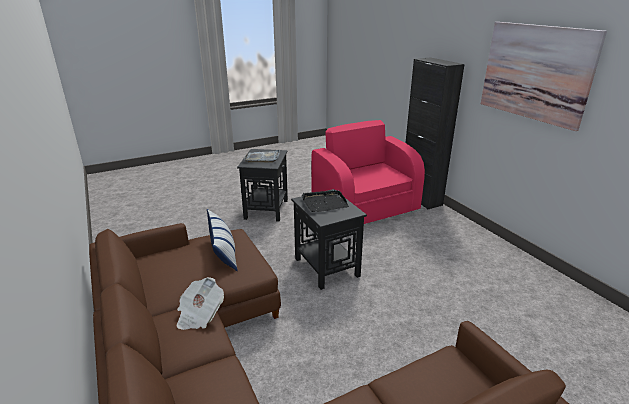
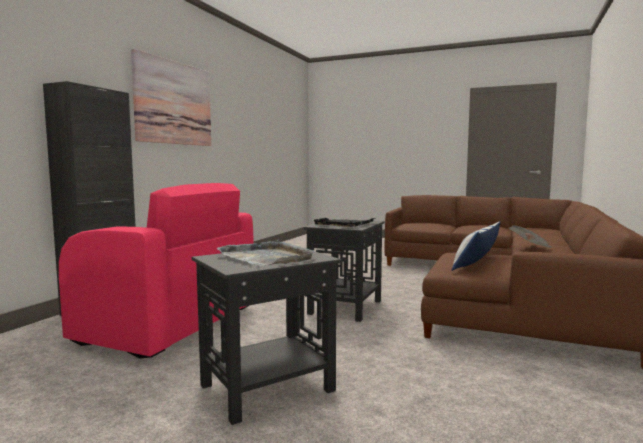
camera: 130 degrees left, 20 degrees down
pink armchair [311,120,425,224] -> pink armchair turned 90 degrees counterclockwise [59,183,254,359]

